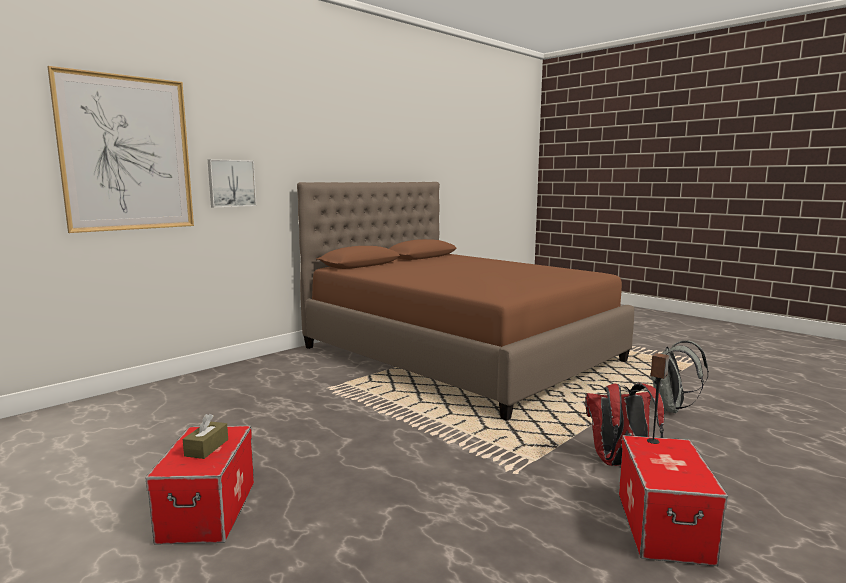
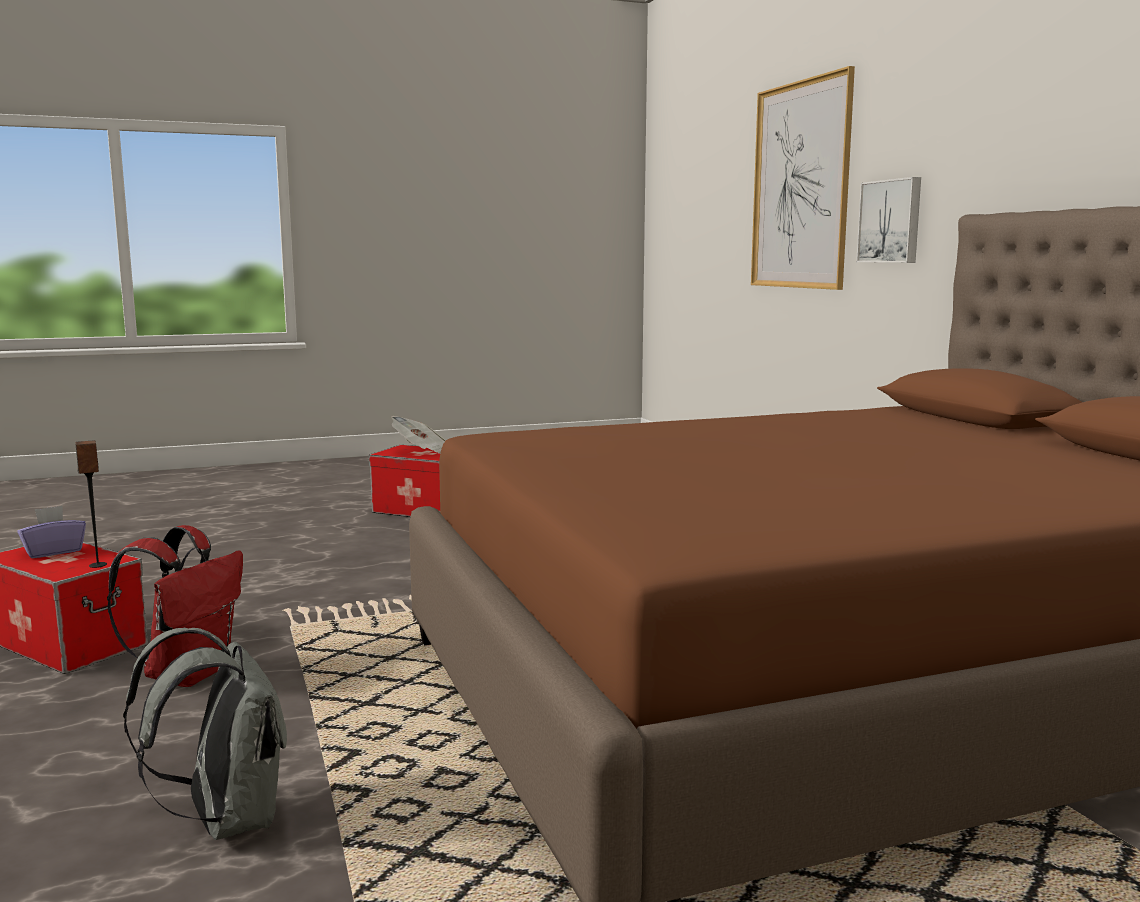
camera: 115 degrees right, 0 degrees up
brown tissue box [183,414,228,459] -> newspaper [391,416,446,454]
none -> purple tissue box [17,506,86,558]

